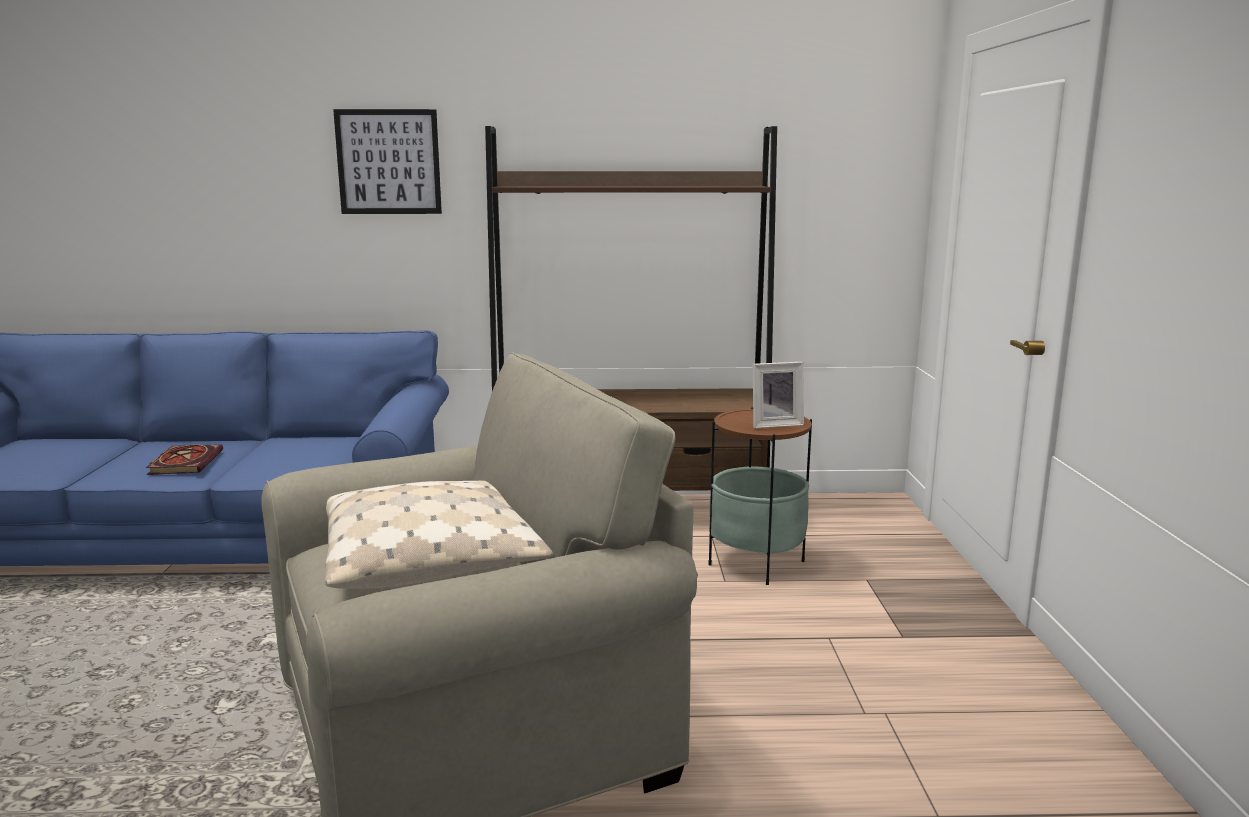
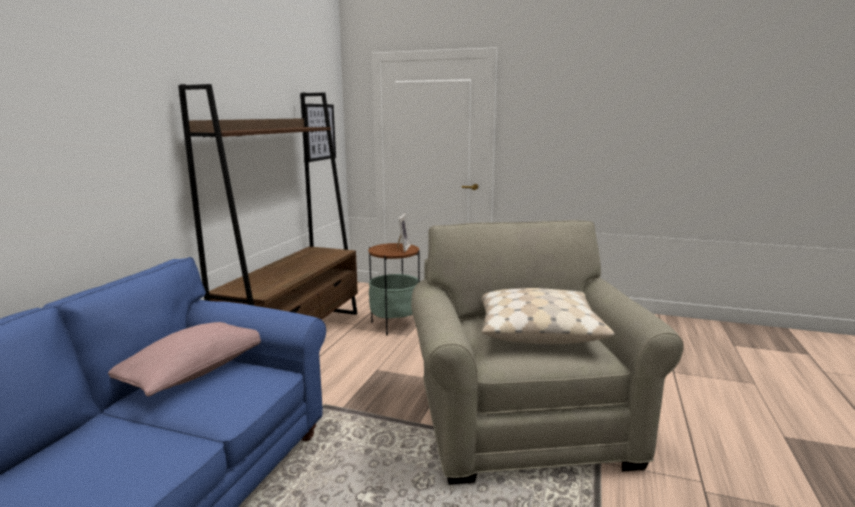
camera: 70 degrees left, 0 degrees up
book [146,444,223,475] -> none
picture [333,109,442,214] -> picture moved to [305,104,336,162]
none -> pink pillow [108,322,261,397]

